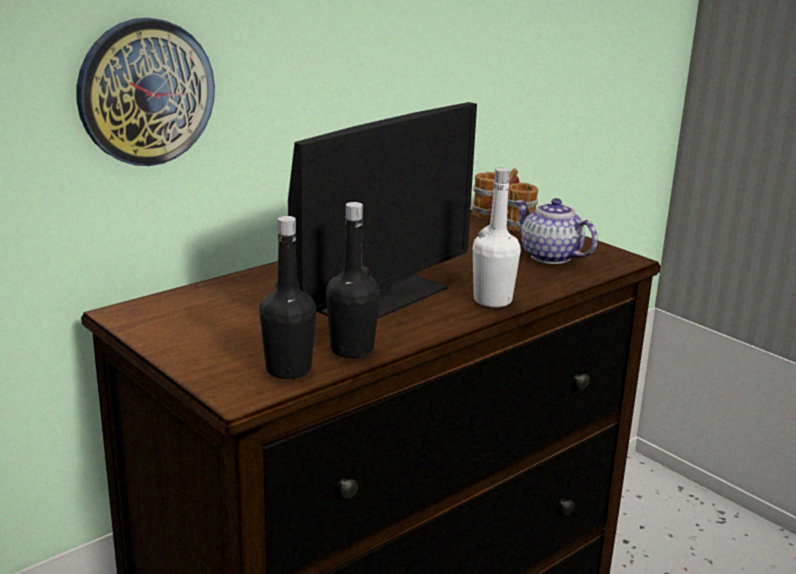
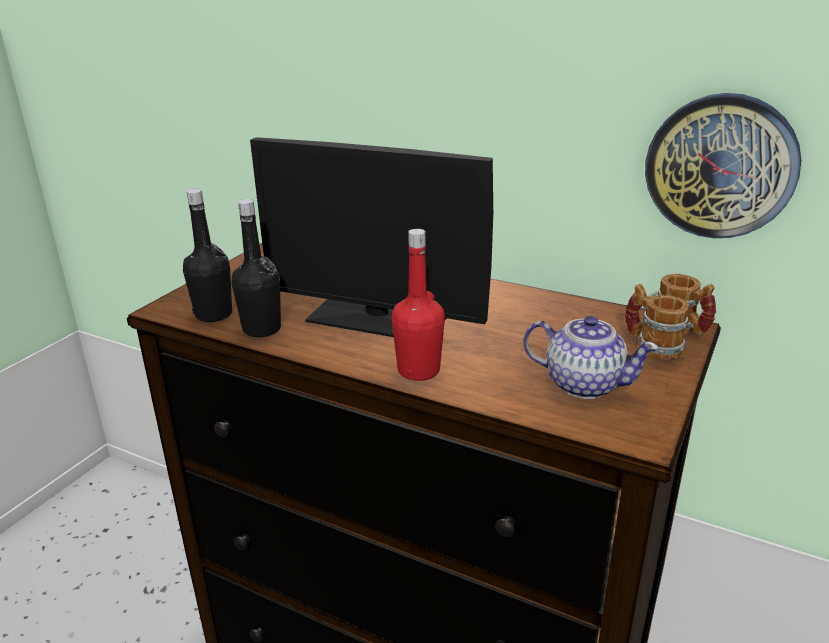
camera: 70 degrees right, 5 degrees up
wall clock [77,18,215,166] -> wall clock moved to [645,93,801,238]
white bottle [473,167,521,307] -> red bottle [391,229,445,381]
teapot [514,198,598,264] -> teapot turned 90 degrees clockwise [523,316,659,399]

